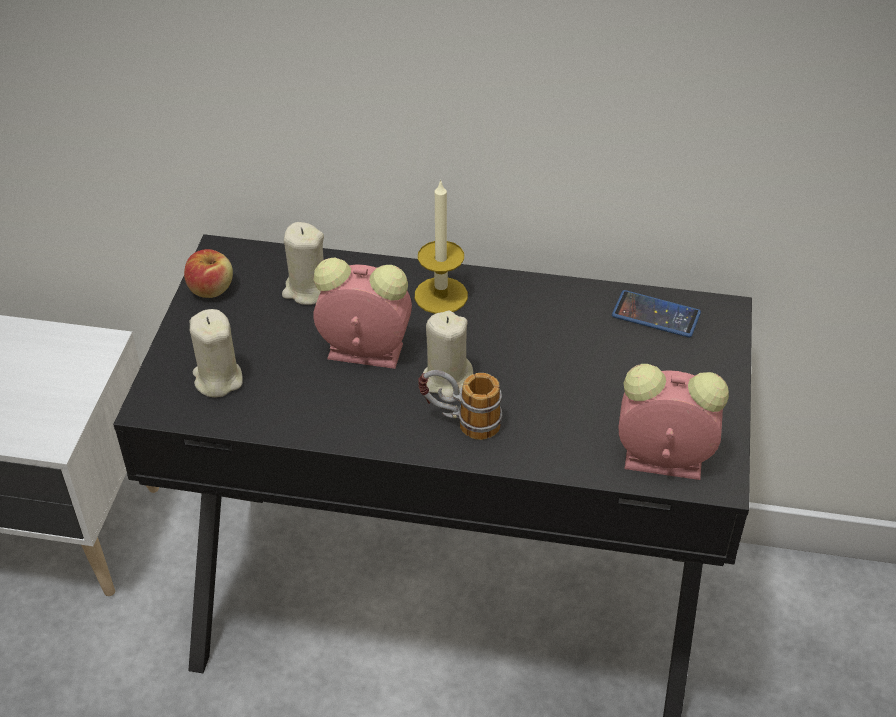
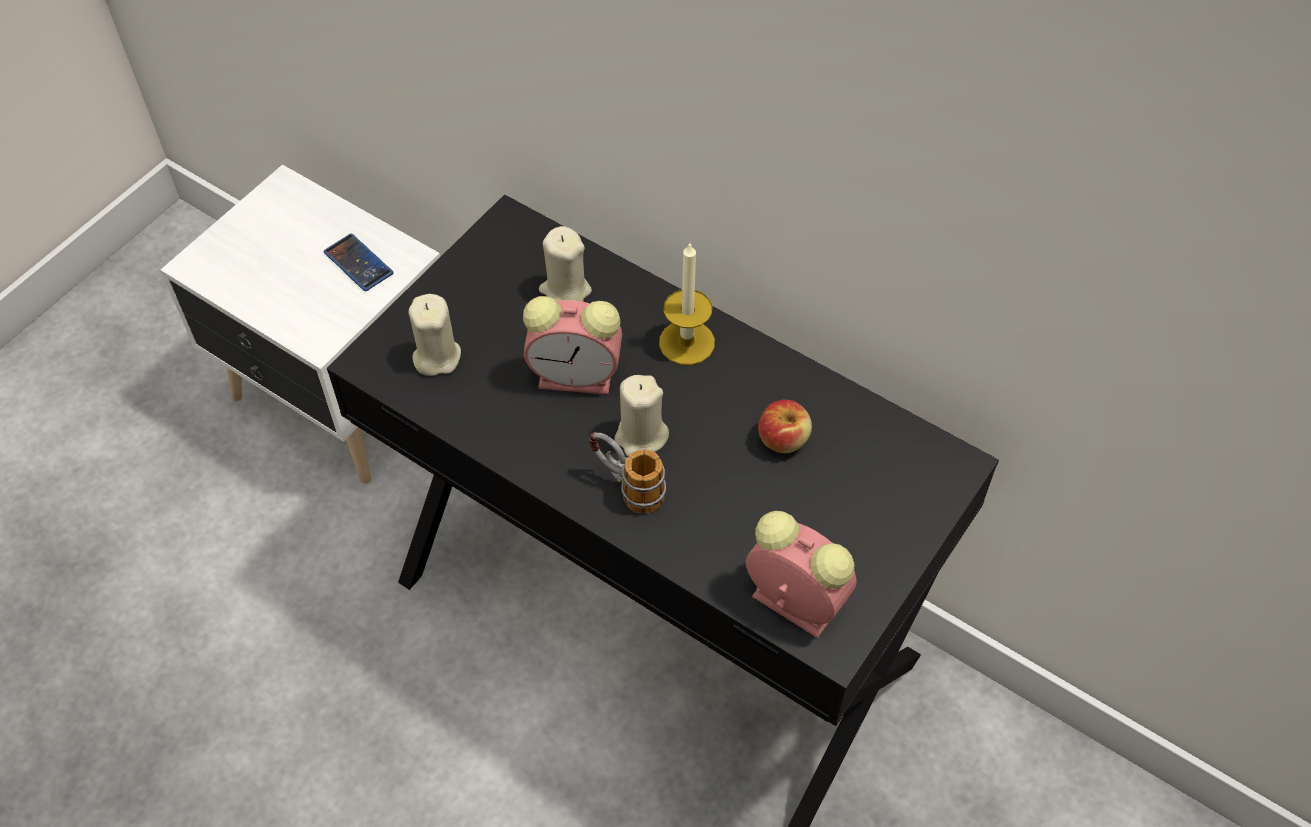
camera: 25 degrees right, 10 degrees up
apple [184,249,233,298] -> apple moved to [758,400,812,453]
alarm clock [313,257,412,369] -> alarm clock turned 150 degrees clockwise [523,296,622,395]
phone [612,290,701,338] -> phone moved to [324,234,393,291]

